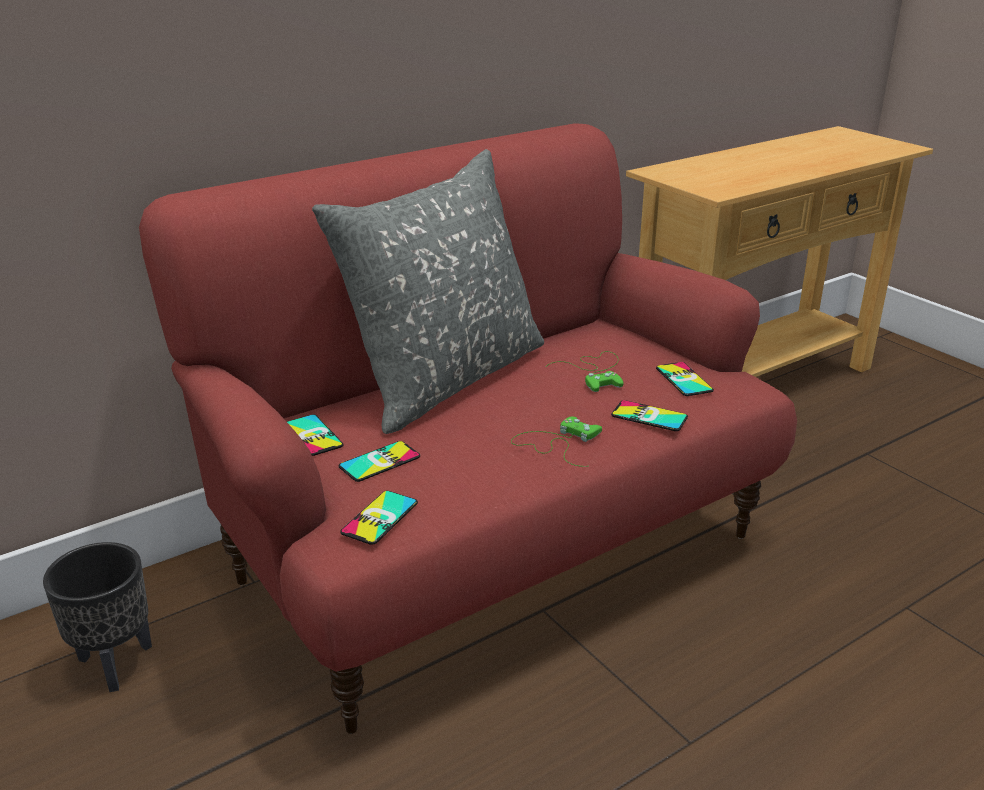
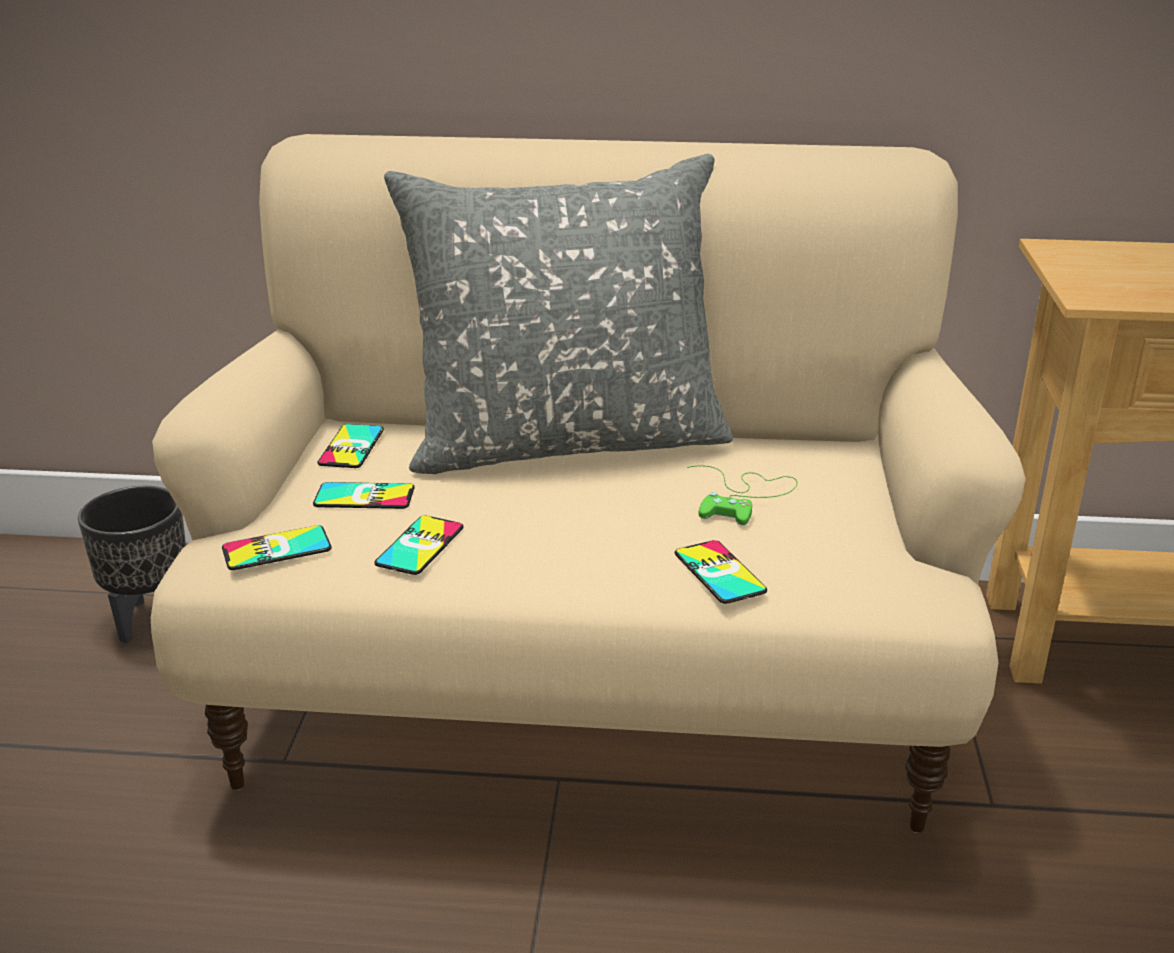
camera: 40 degrees right, 0 degrees up
red sofa [139,123,797,734] -> beige sofa [151,134,1026,833]
green game controller [511,416,602,467] -> none
phone [656,362,714,396] -> phone moved to [374,515,464,575]

